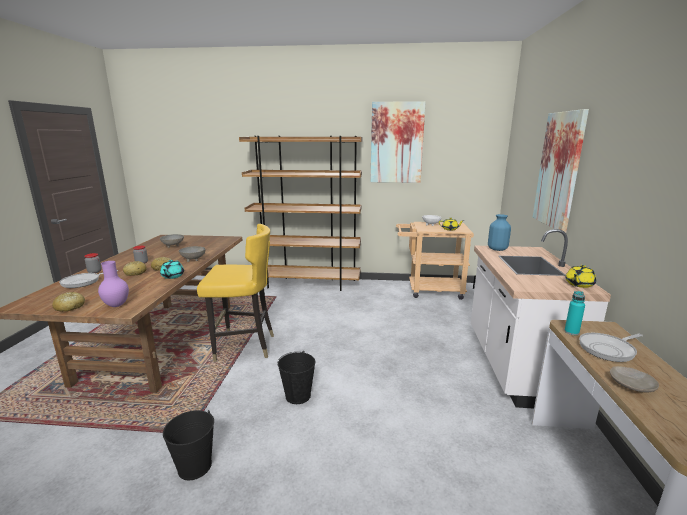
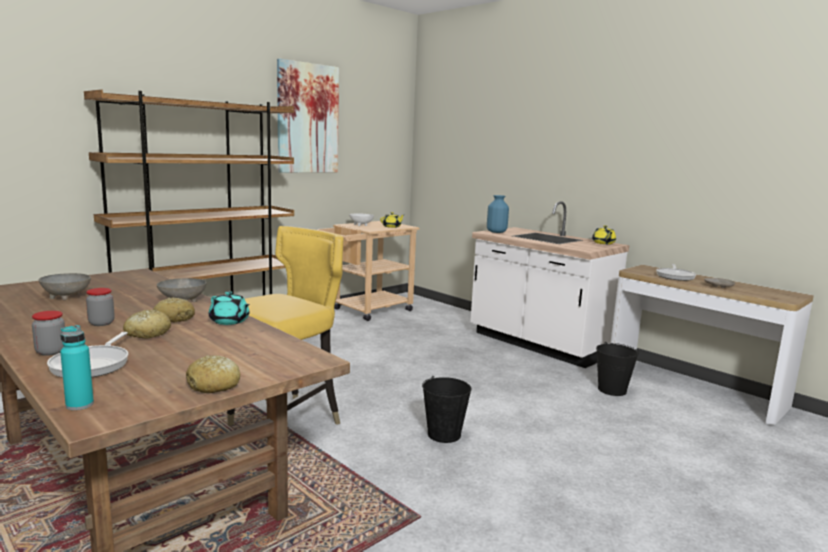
camera: 50 degrees left, 5 degrees down
purple vase [98,261,129,307] -> none
black bucket [163,410,214,480] -> black bucket moved to [596,342,639,396]
picture [533,109,589,233] -> none
turquoise bottle [564,291,585,335] -> turquoise bottle moved to [60,325,94,410]

